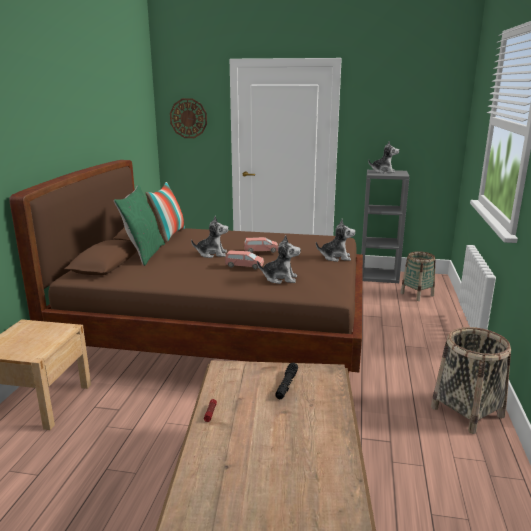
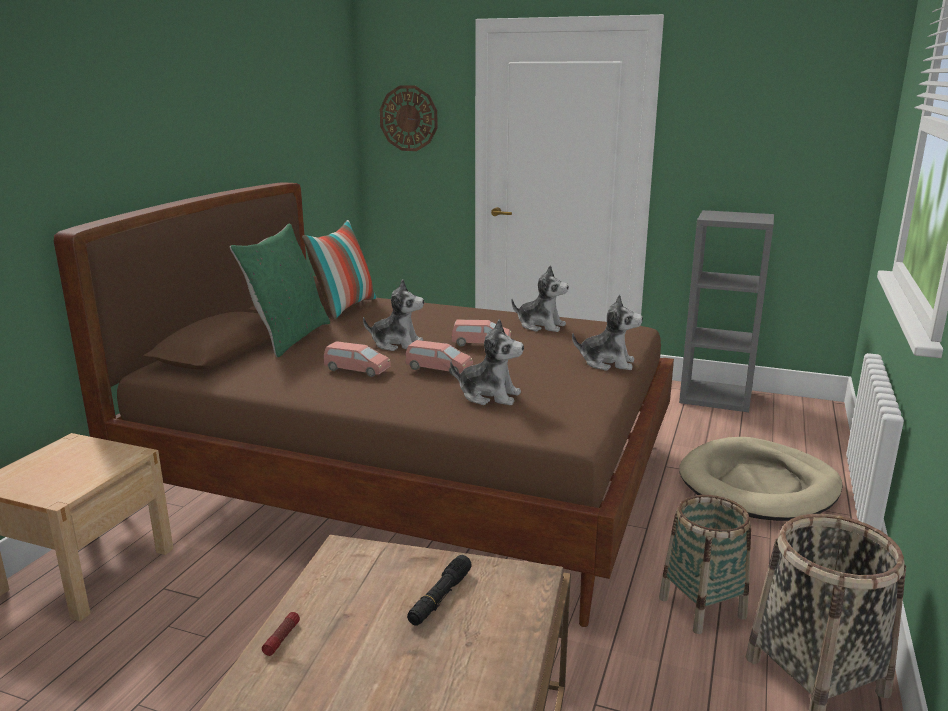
camera: 10 degrees right, 0 degrees up
plush toy [368,141,399,173] -> plush toy moved to [511,265,569,332]
basket [401,251,435,301] -> basket moved to [659,495,751,634]
none -> pink toy car [324,341,391,377]
none -> beige dog bed [679,437,843,521]

